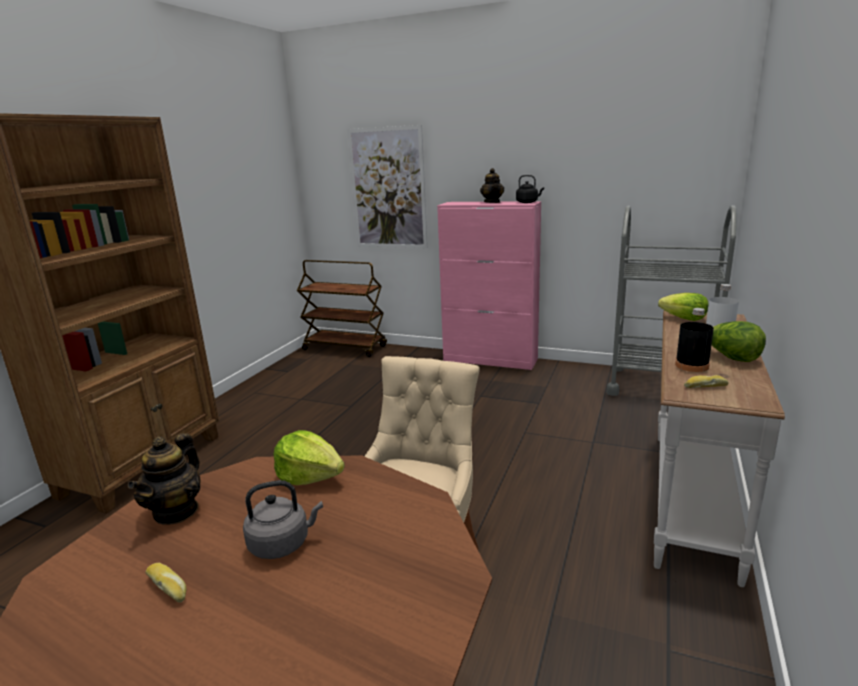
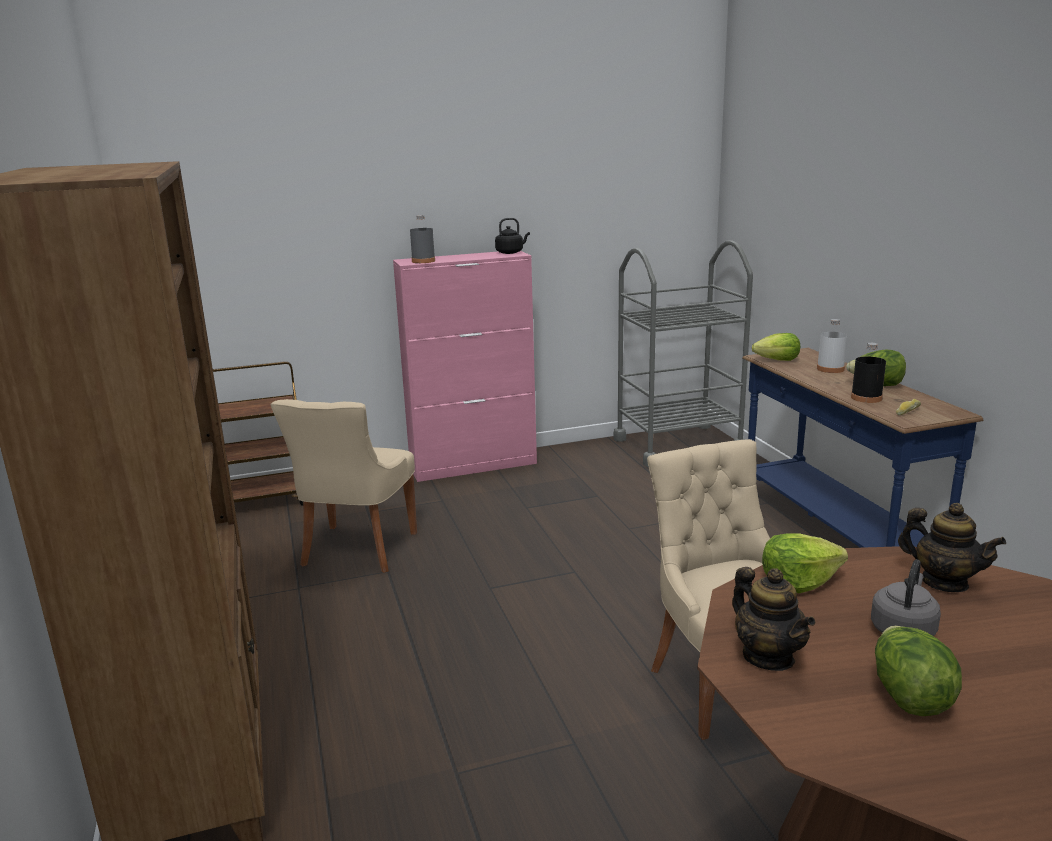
camera: 40 degrees left, 0 degrees up
bread [146,563,186,603] -> lettuce [875,626,962,716]
picture [347,125,428,248] -> none
teapot [480,168,504,203] -> teapot moved to [898,503,1006,592]
white console table [654,310,785,587] -> blue console table [742,348,983,548]
none -> beige chair [270,399,417,573]
none -> grey bottle [410,215,435,263]

